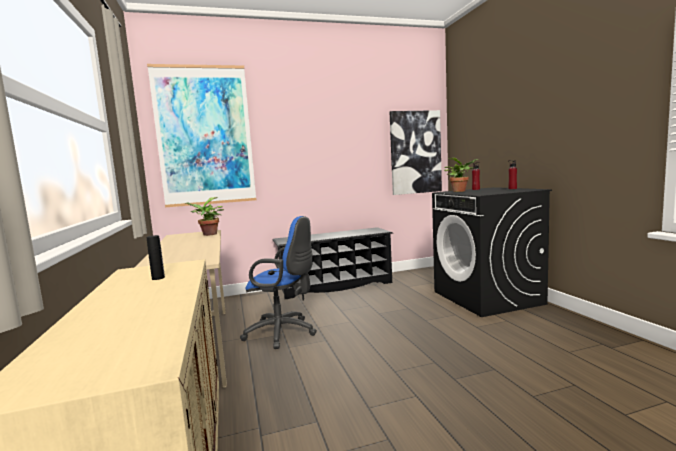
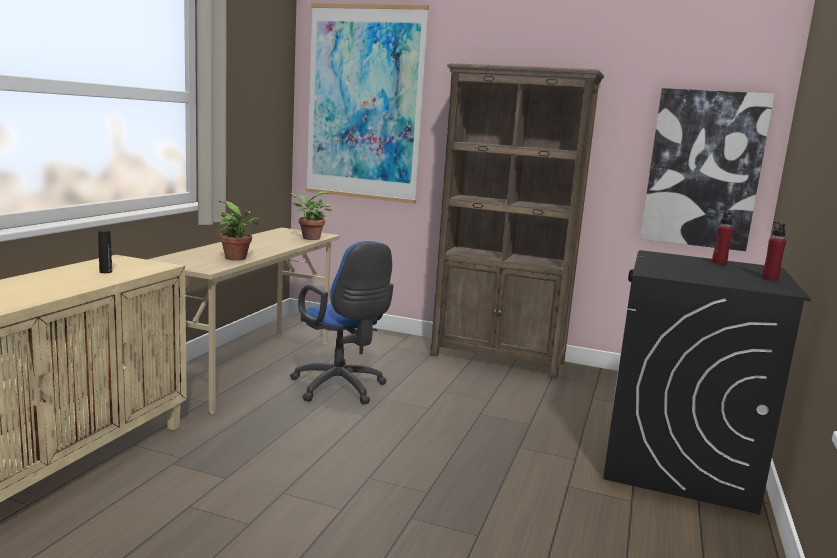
camera: 35 degrees right, 5 degrees up
black shoe rack [272,227,393,299] -> brown bookcase [430,63,604,379]
potted plant [444,158,479,192] -> potted plant moved to [217,201,259,261]

